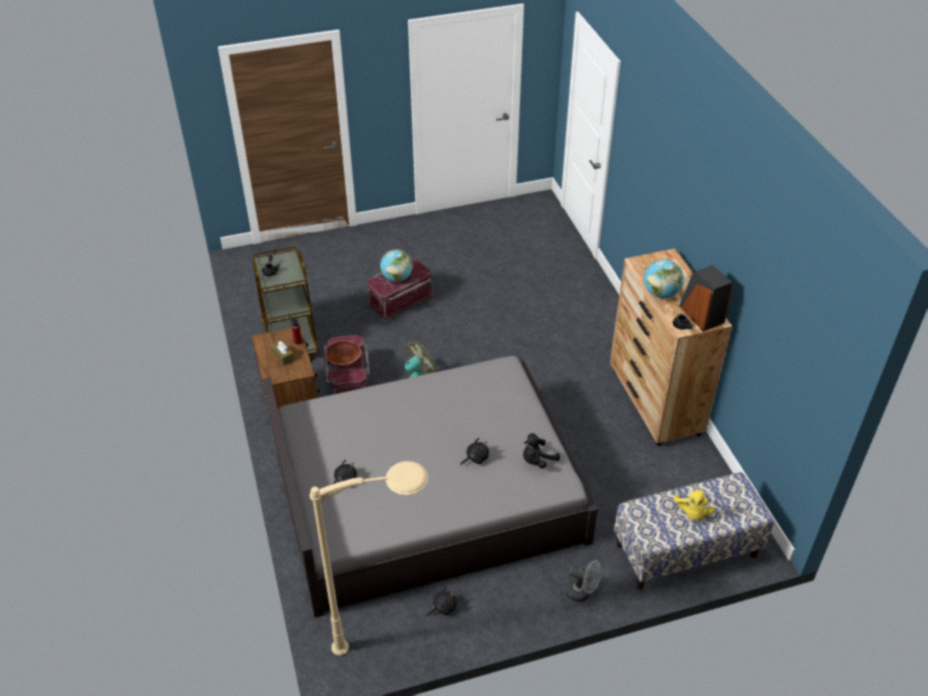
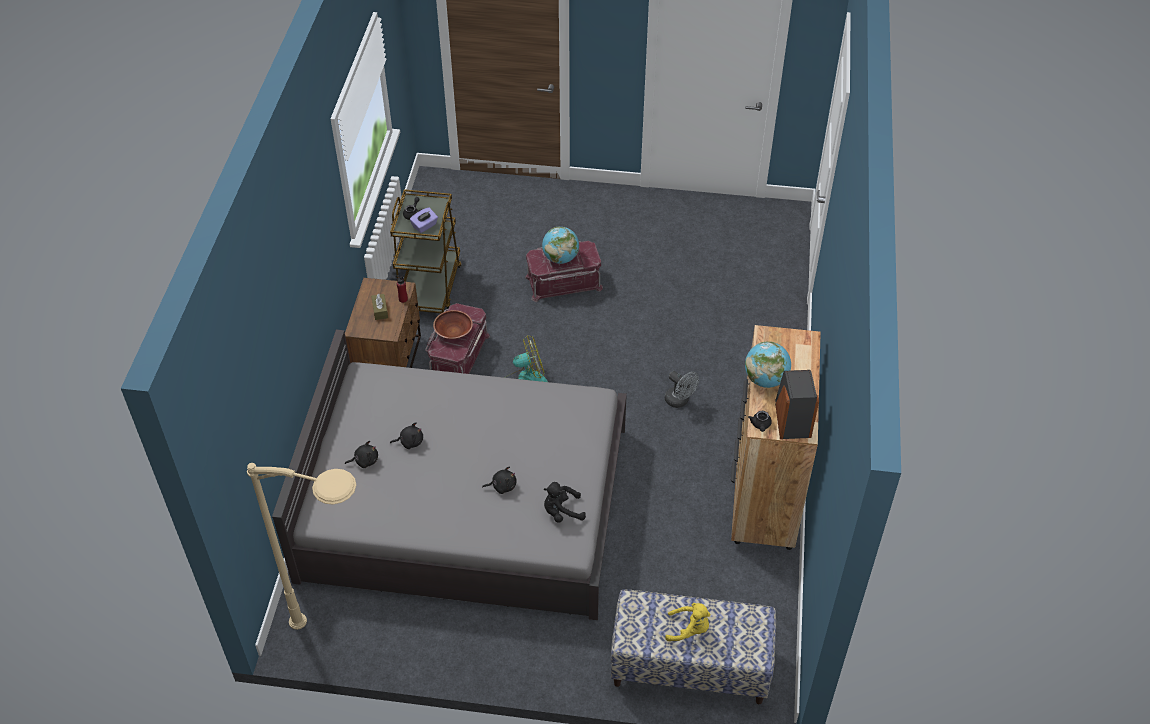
camera: 25 degrees right, 5 degrees up
black plush toy [427,587,457,616] -> black plush toy moved to [390,422,423,449]
grey fan [565,560,601,602] -> grey fan moved to [665,371,699,408]
yellow plush toy [674,490,715,520] -> yellow plush toy turned 105 degrees counterclockwise [665,603,711,641]
none -> purple tissue box [410,207,438,233]

